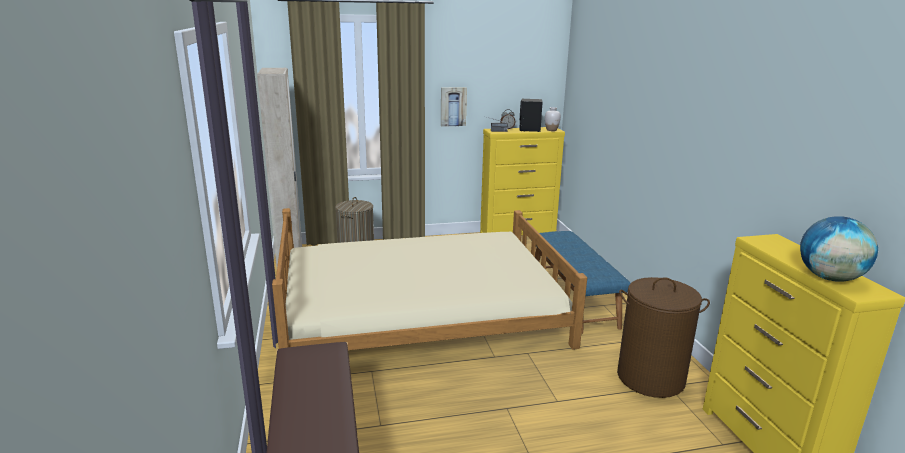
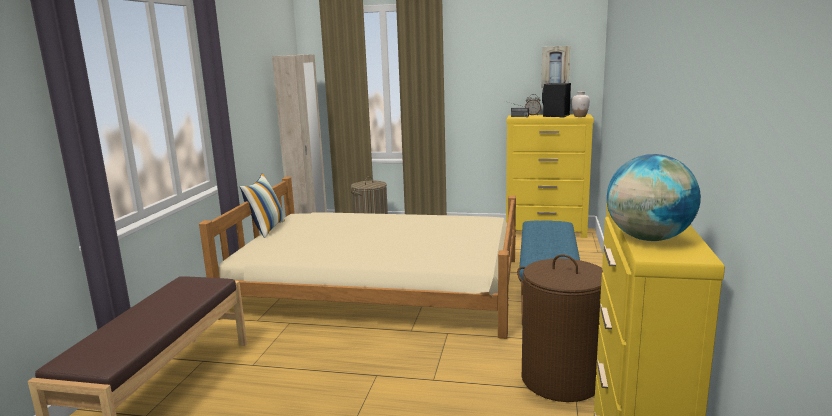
camera: 25 degrees right, 5 degrees down
picture [441,87,467,127] -> picture moved to [541,46,570,88]
none -> pillow [240,173,285,238]

